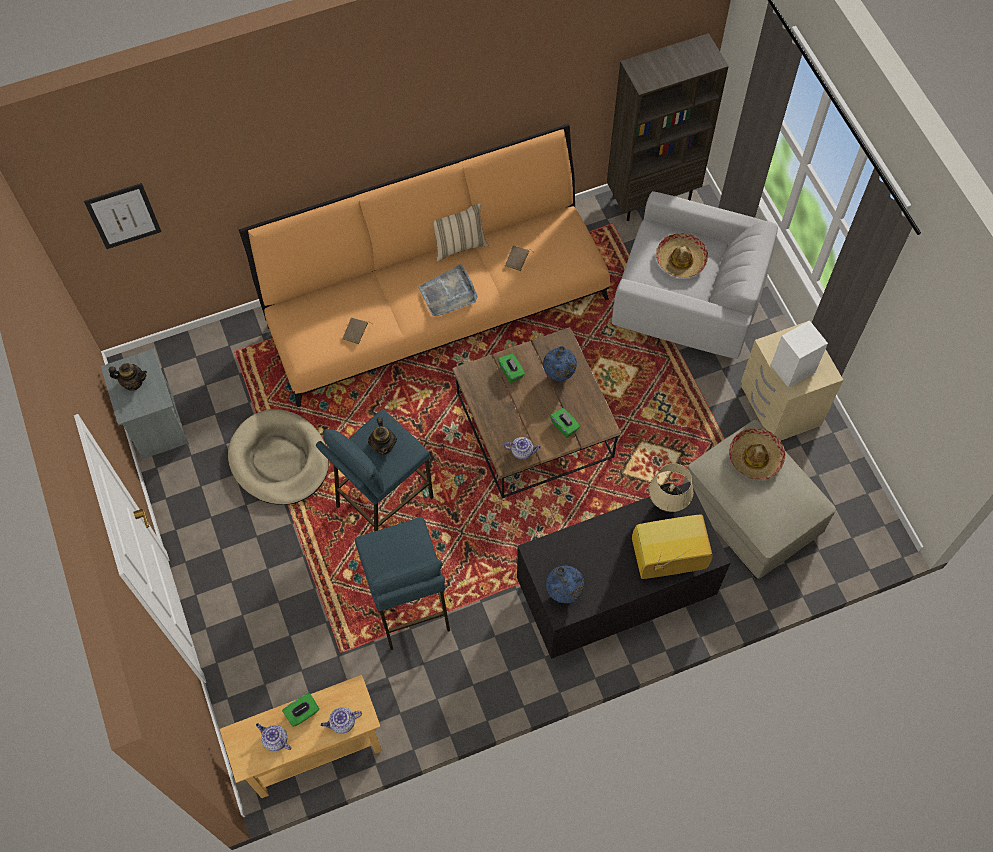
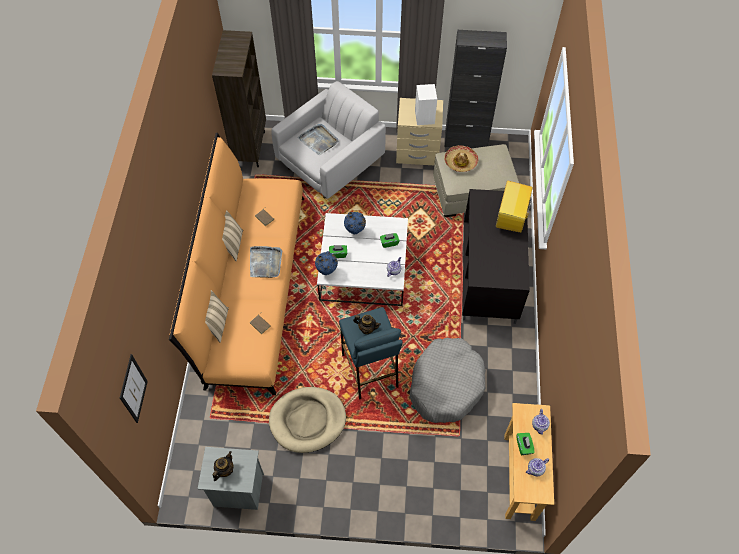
camera: 65 degrees left, 5 degrees down
blue stool [355,517,450,650] -> grey dog bed [410,338,486,423]
brown coffee table [452,327,621,498] -> white coffee table [317,213,408,306]
blue vase [546,565,584,603] -> blue vase moved to [315,251,338,275]
beige table lamp [649,463,694,512] -> none
hat [656,233,708,278] -> grey tray [297,123,339,155]
none -> beige pillow [205,290,229,343]
none -> black cabinet [445,30,507,148]

